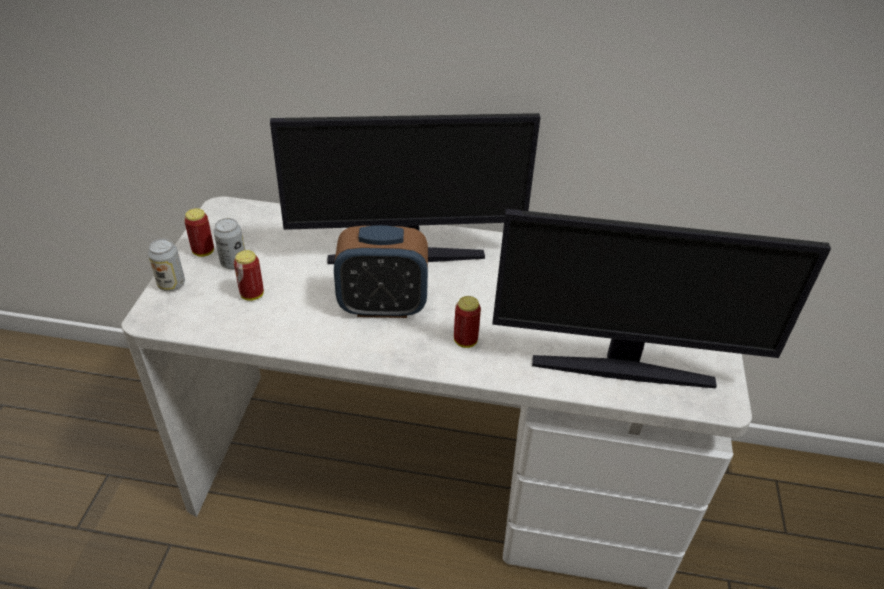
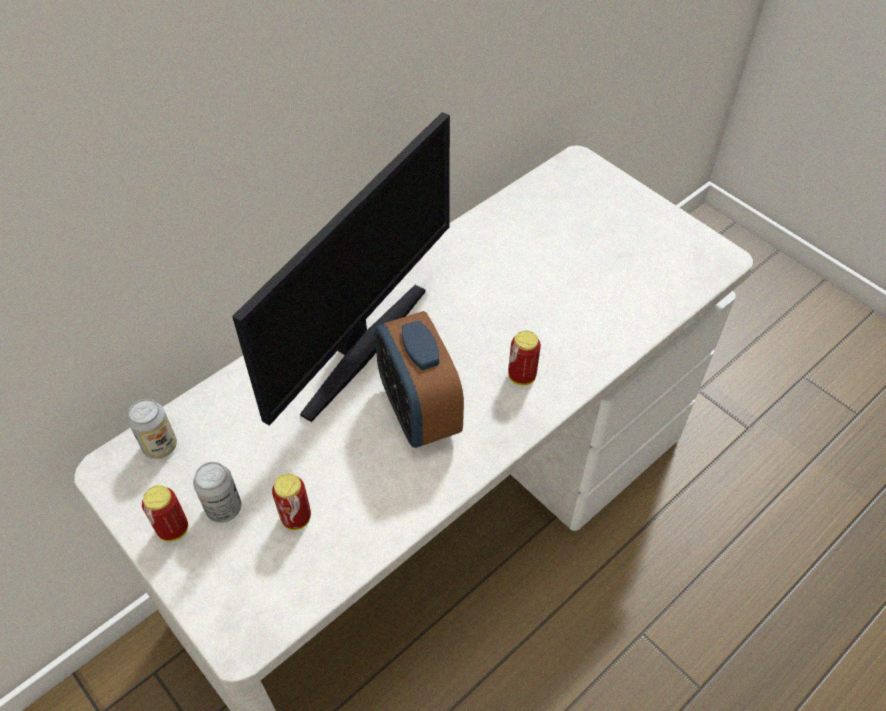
camera: 50 degrees left, 10 degrees up
can [148,239,185,291] -> can moved to [128,399,177,459]
alarm clock [334,225,428,318] -> alarm clock turned 120 degrees clockwise [374,311,464,448]
monitor [492,209,831,388] -> none

